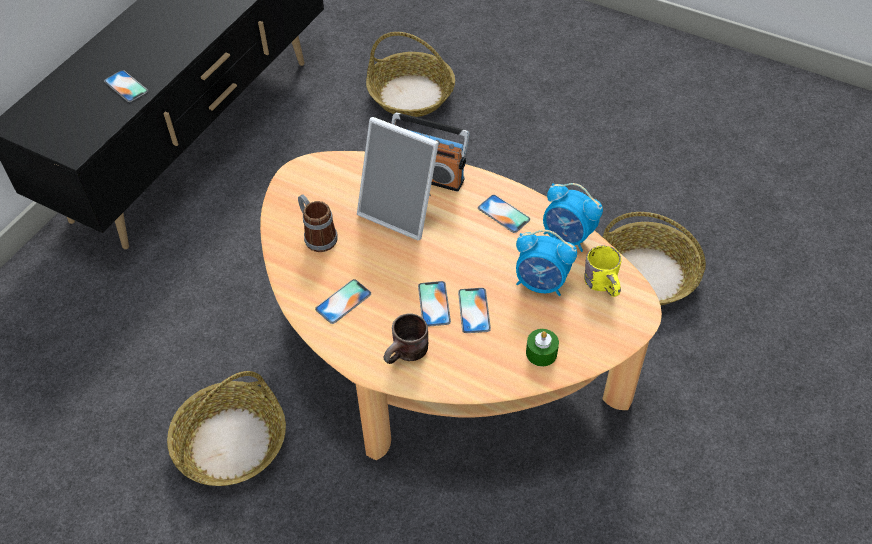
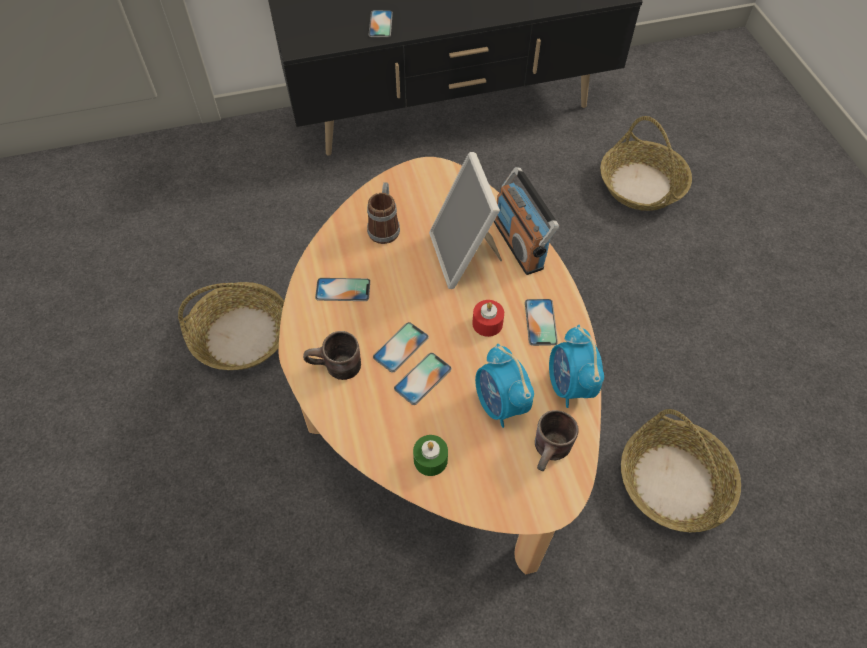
camera: 45 degrees right, 5 degrees up
yellow mug [584,246,622,297] -> brown mug [535,410,579,471]
none -> red candle [472,300,504,337]

